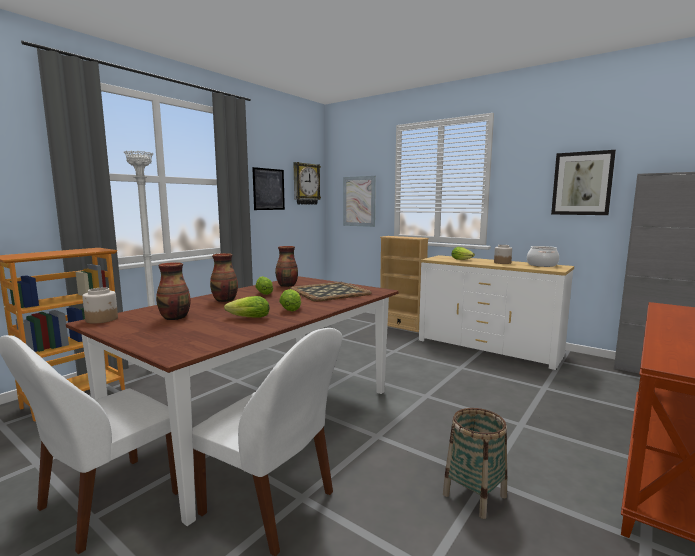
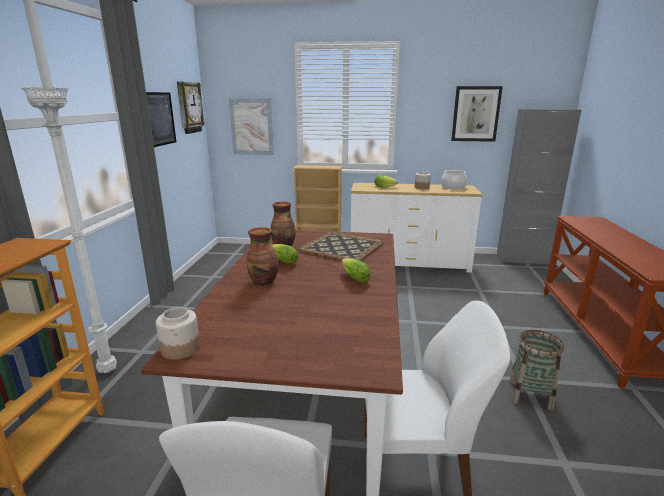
camera: 30 degrees left, 10 degrees up
vase [156,262,191,320] -> none
lettuce [224,296,269,318] -> none

